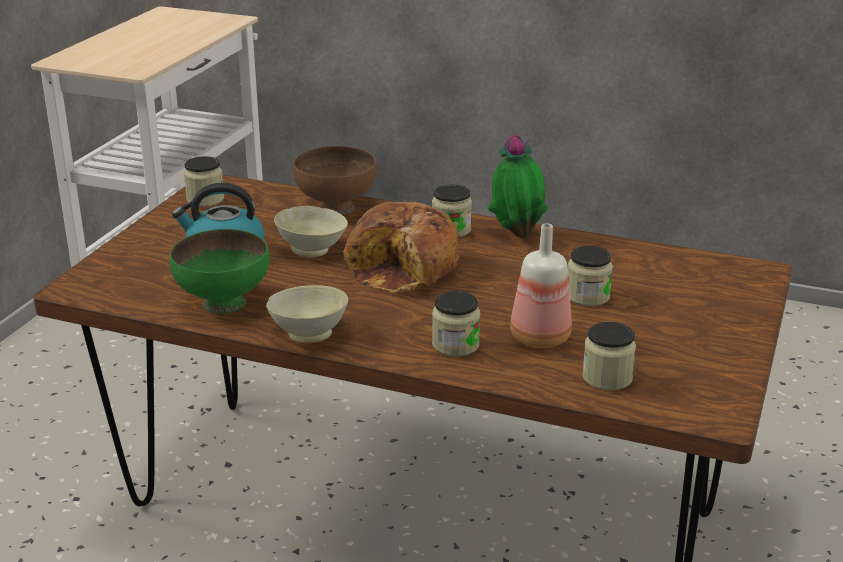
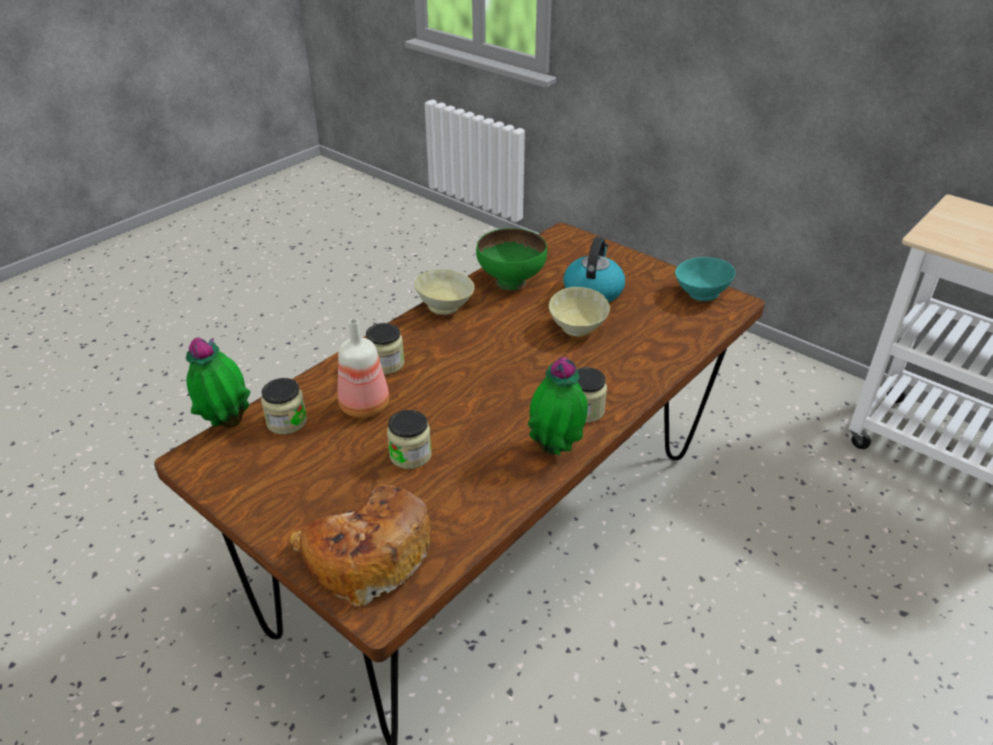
camera: 110 degrees right, 10 degrees up
jar [184,156,224,207] -> turquoise bowl [675,257,736,301]
brown bowl [293,146,377,215] -> none
bread [343,202,460,293] -> bread moved to [290,483,431,606]
none -> potted plant [186,337,251,428]

